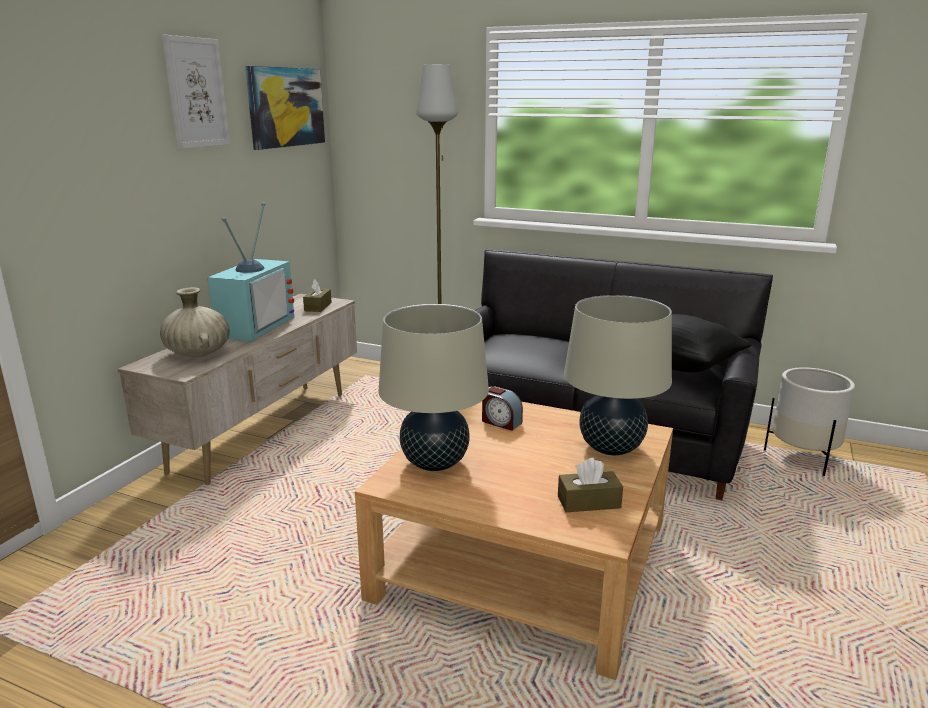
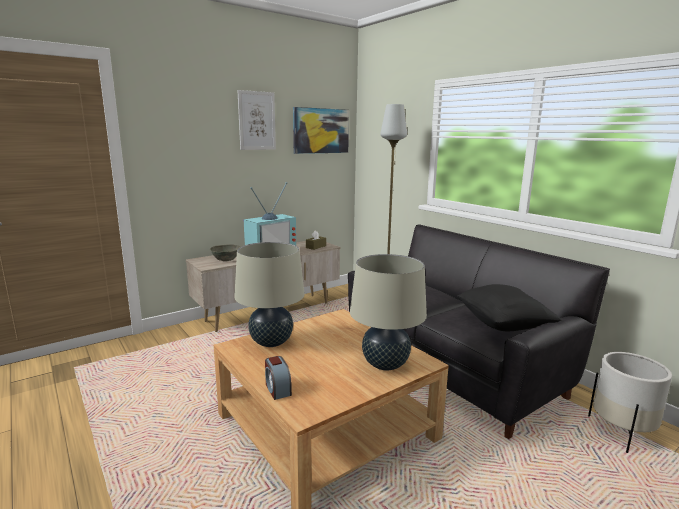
camera: 30 degrees right, 5 degrees down
beige vase [160,287,230,357] -> grey bowl [210,244,241,261]
alarm clock [482,386,523,431] -> alarm clock moved to [265,356,292,400]
brown tissue box [558,458,623,512] -> none

